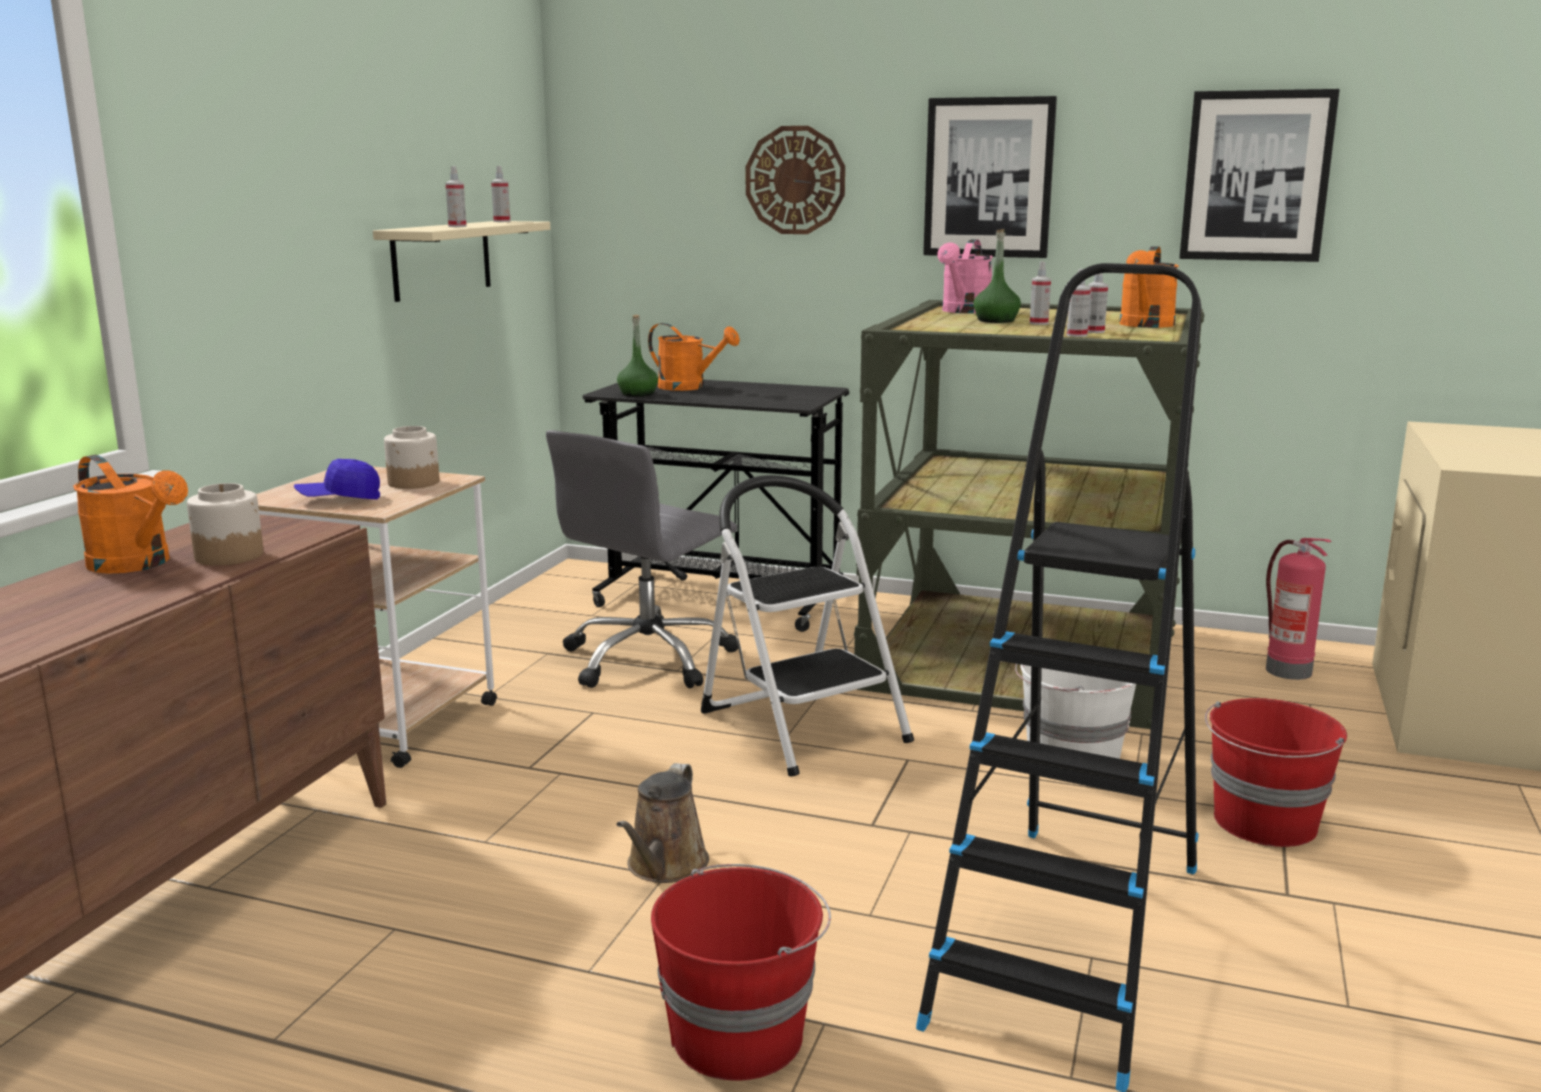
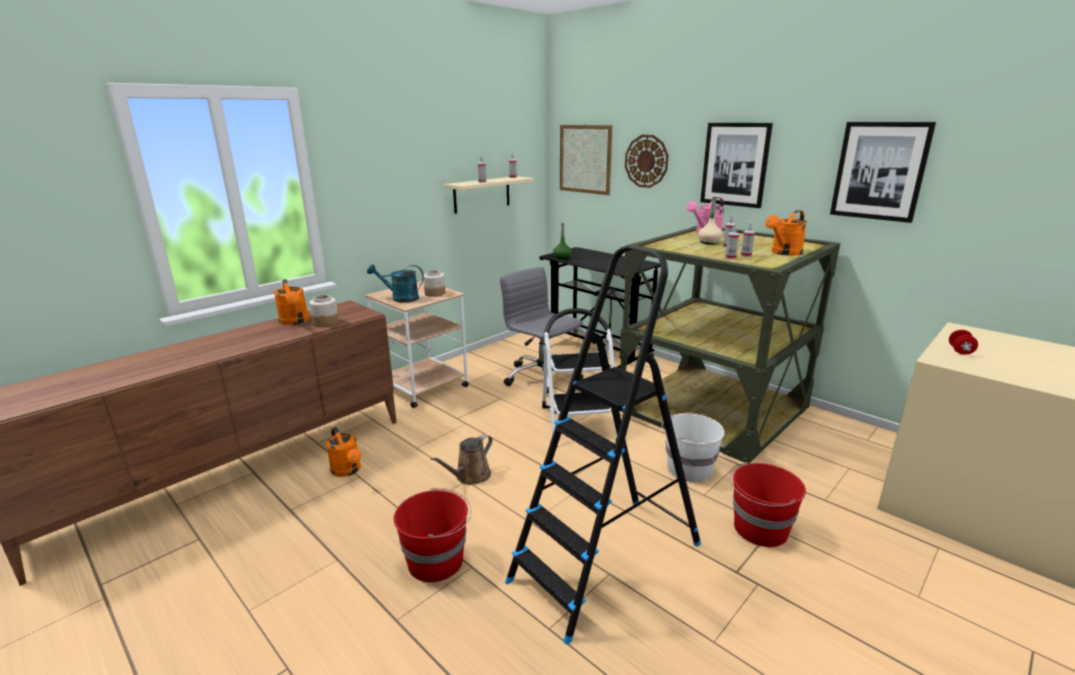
camera: 25 degrees right, 5 degrees up
blue cap [294,459,380,499] -> turquoise watering can [367,264,424,303]
grey office chair [546,430,738,688] -> grey office chair turned 75 degrees clockwise [500,267,584,395]
orange watering can [648,323,740,391] -> orange watering can moved to [326,427,361,477]
green bottle [973,229,1021,323] -> beige bottle [698,197,723,245]
fire extinguisher [1266,538,1332,680] -> none
none -> picture [560,125,612,195]
none -> red dumbbell [949,330,978,355]

